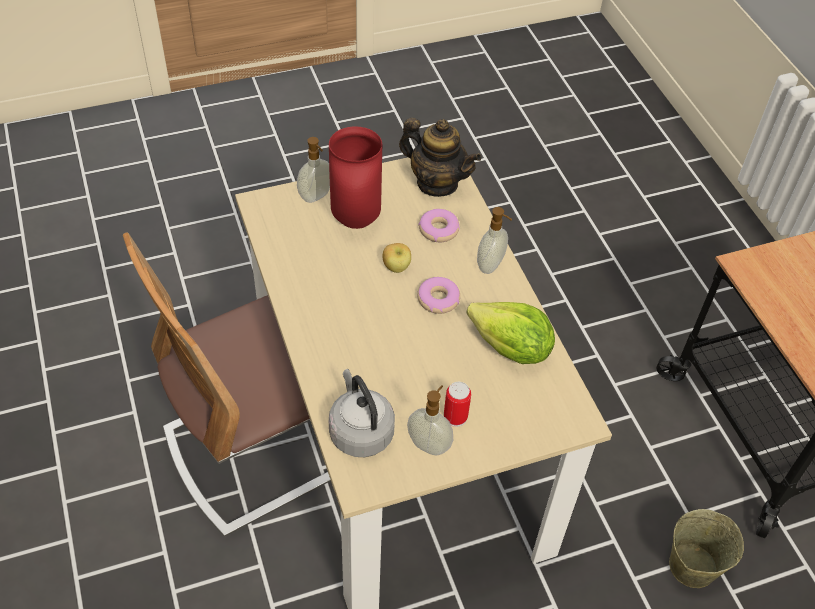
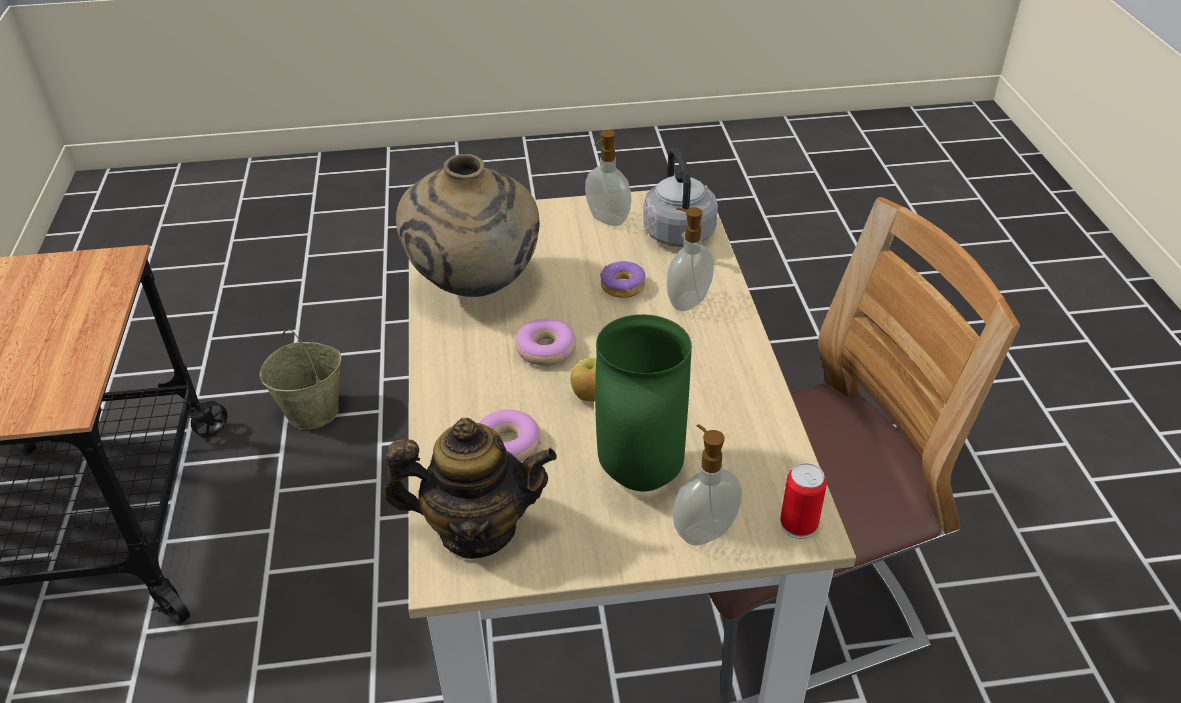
camera: 165 degrees left, 10 degrees down
red vase [329,126,382,229] -> green vase [595,314,692,491]
teapot [399,118,481,197] -> teapot turned 135 degrees clockwise [383,418,557,559]
can [444,382,471,427] -> can moved to [780,463,827,539]
lettuce [466,302,555,364] -> beige vase [396,154,540,297]
soap dispenser [477,207,512,274] -> soap dispenser moved to [667,207,714,311]
none -> donut [600,261,645,298]

